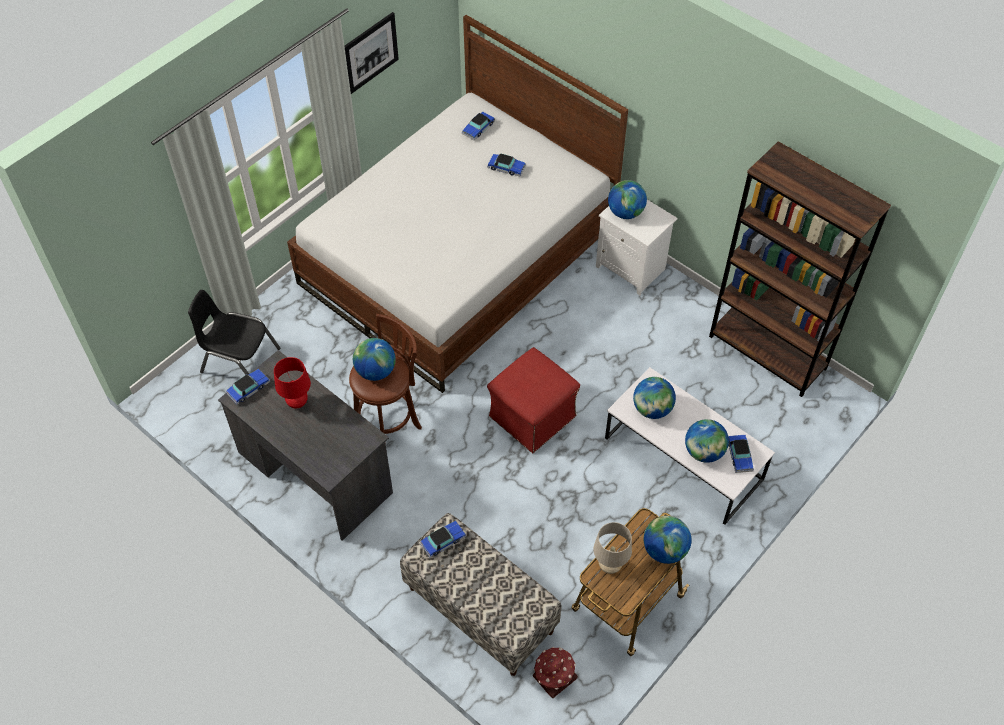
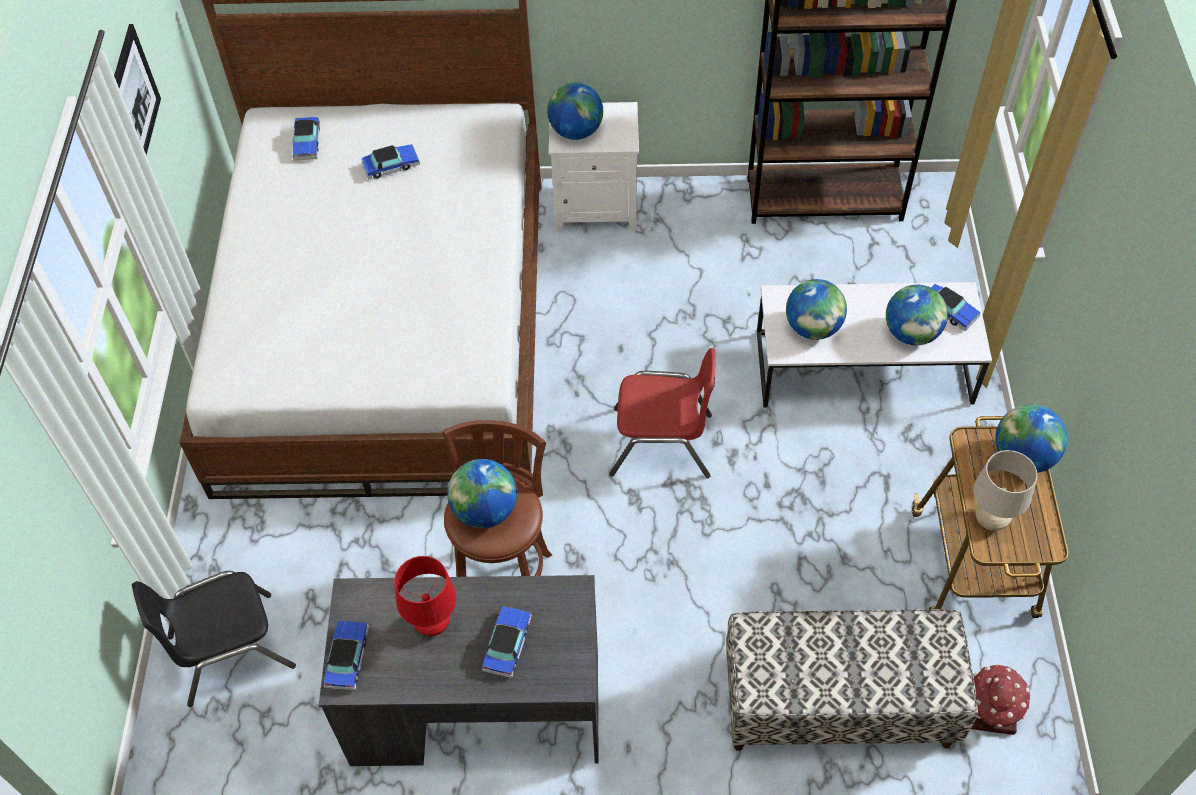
camera: 40 degrees left, 0 degrees up
toy car [420,521,466,558] -> toy car moved to [482,606,532,678]
red ottoman [487,348,580,453] -> red chair [609,348,715,478]

